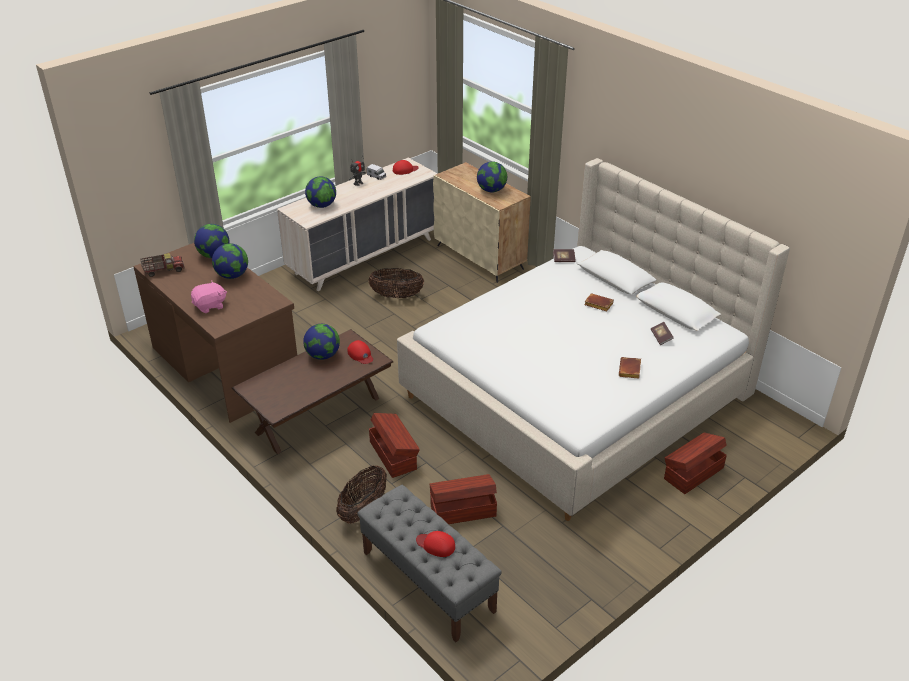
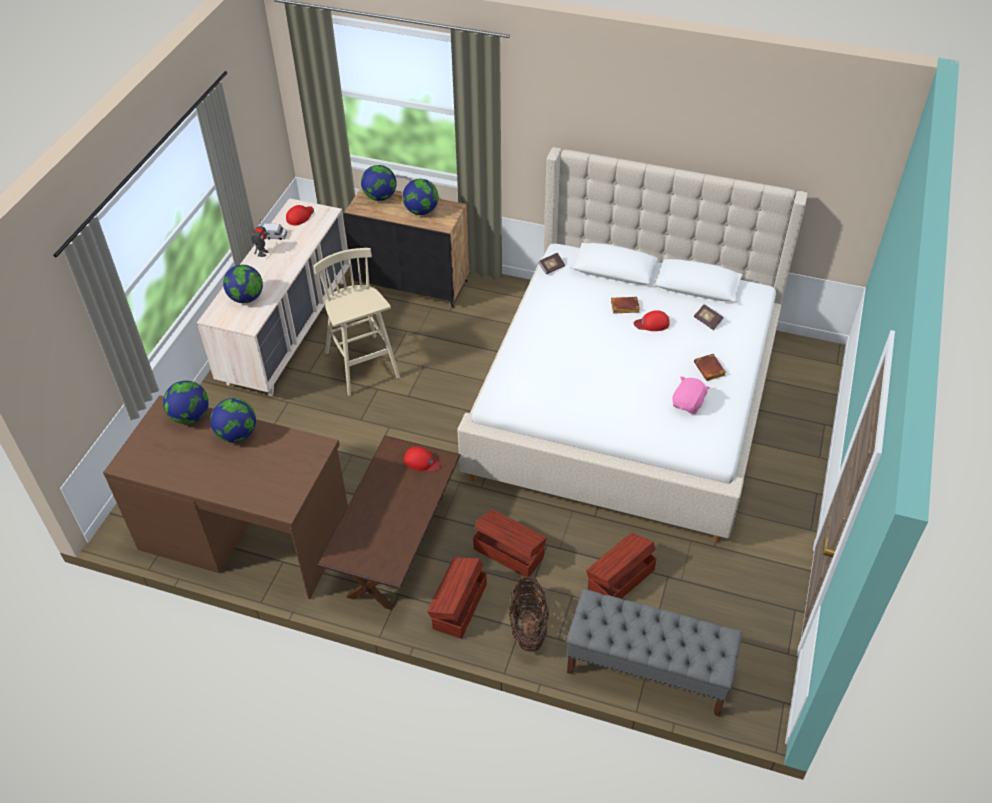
camera: 30 degrees left, 10 degrees up
toy truck [140,253,185,277] -> none
pink plush toy [191,280,227,313] -> pink plush toy moved to [672,376,710,414]
globe [303,324,340,360] -> globe moved to [361,165,397,201]
basket [369,268,424,298] -> beige stool [313,248,400,396]
red cap [416,531,455,557] -> red cap moved to [634,310,670,331]
beige cabinet [433,162,531,283] -> black cabinet [343,187,470,308]
brown storage box [664,433,727,494] -> brown storage box moved to [427,557,487,639]

